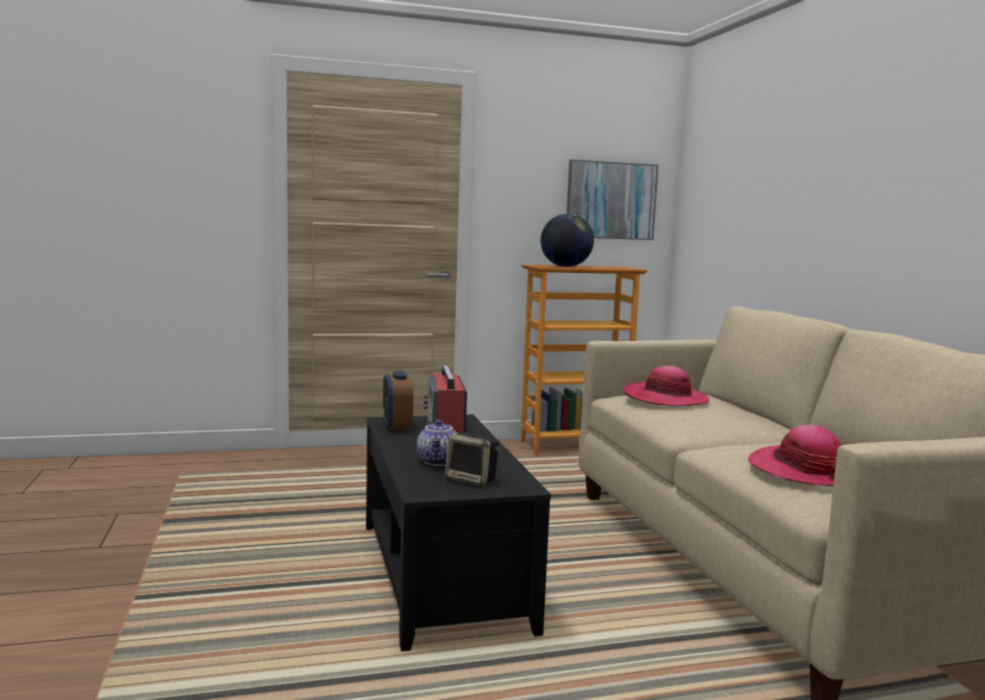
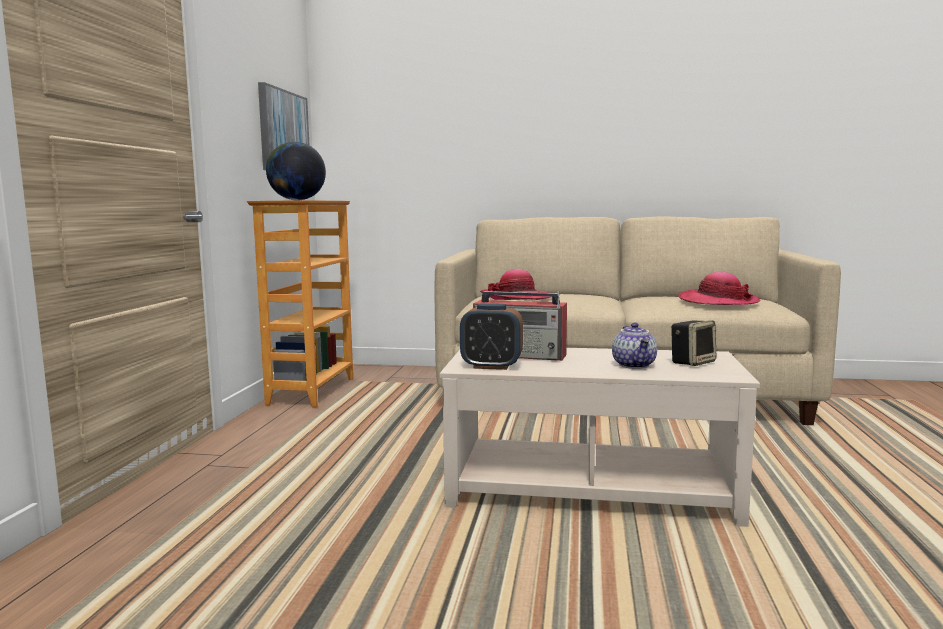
camera: 65 degrees left, 0 degrees up
black coffee table [366,414,551,651] -> beige coffee table [440,348,760,527]
teapot [417,419,458,466] -> teapot turned 60 degrees clockwise [612,323,657,369]

